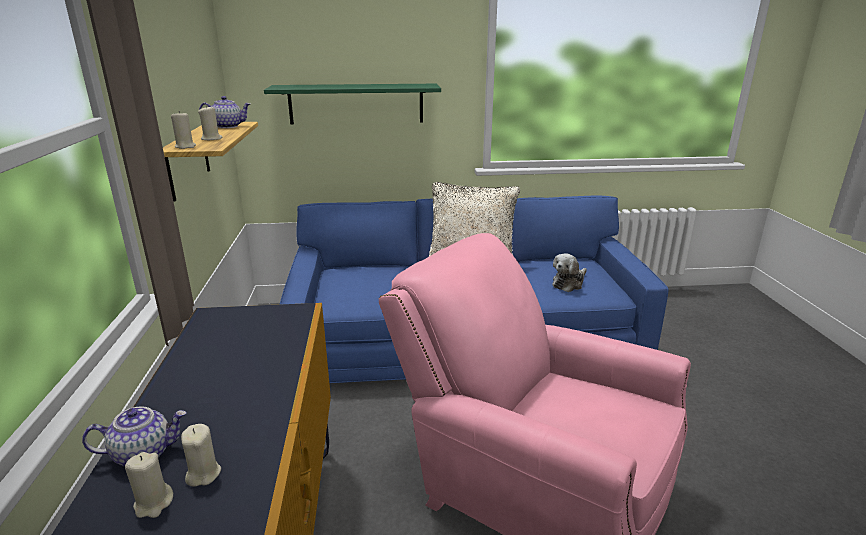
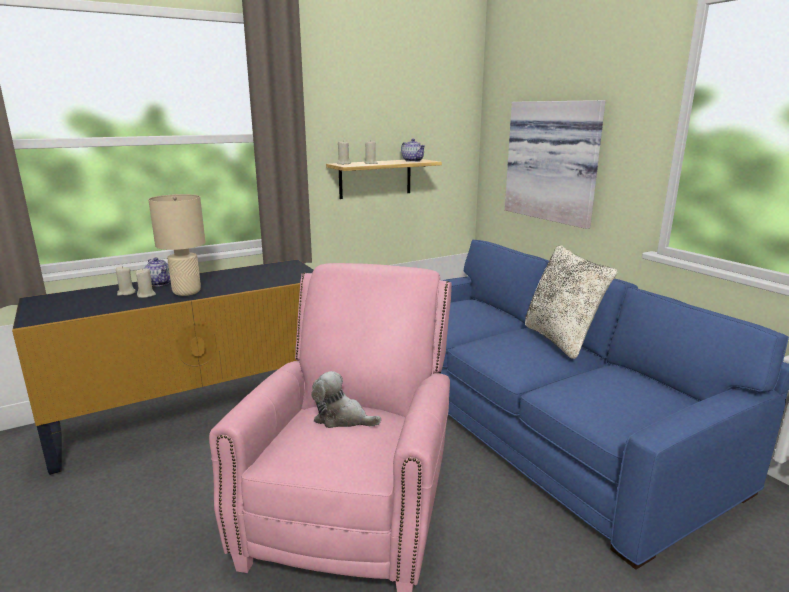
camera: 65 degrees right, 5 degrees down
green shelf [264,84,441,125] -> picture [505,100,605,229]
plush toy [552,253,587,292] -> plush toy moved to [311,371,381,428]
none -> beige table lamp [148,194,206,296]

